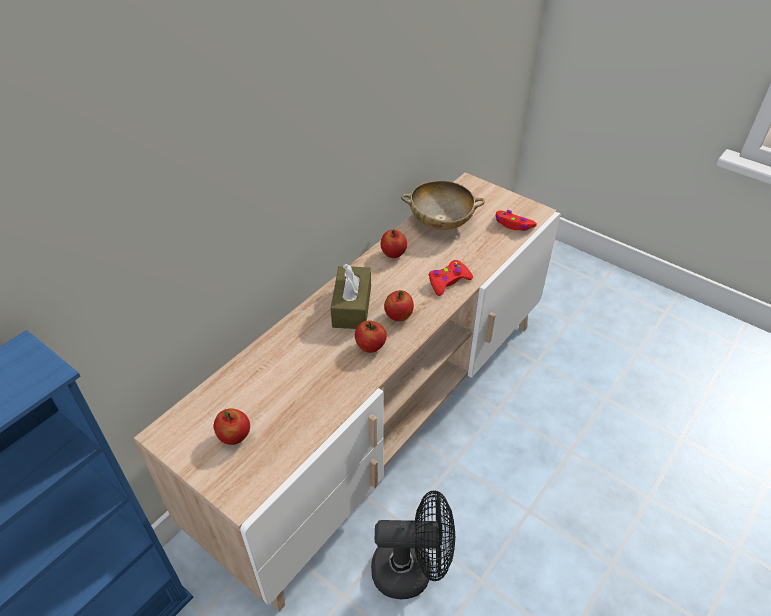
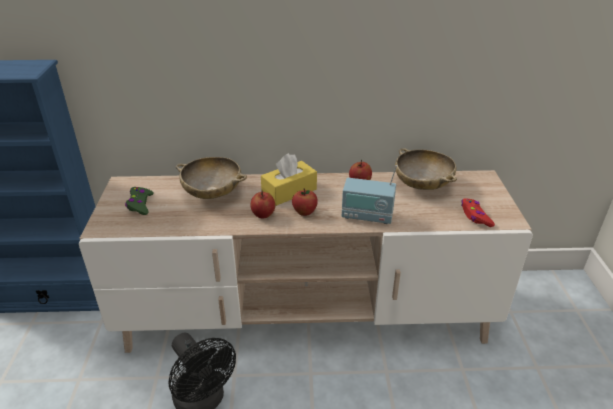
camera: 50 degrees right, 10 degrees down
apple [213,409,250,445] -> green game controller [125,187,154,215]
brown tissue box [331,264,371,329] -> yellow tissue box [261,153,317,206]
red game controller [429,260,473,296] -> radio [342,165,397,224]
none -> beige bowl [176,157,247,199]

